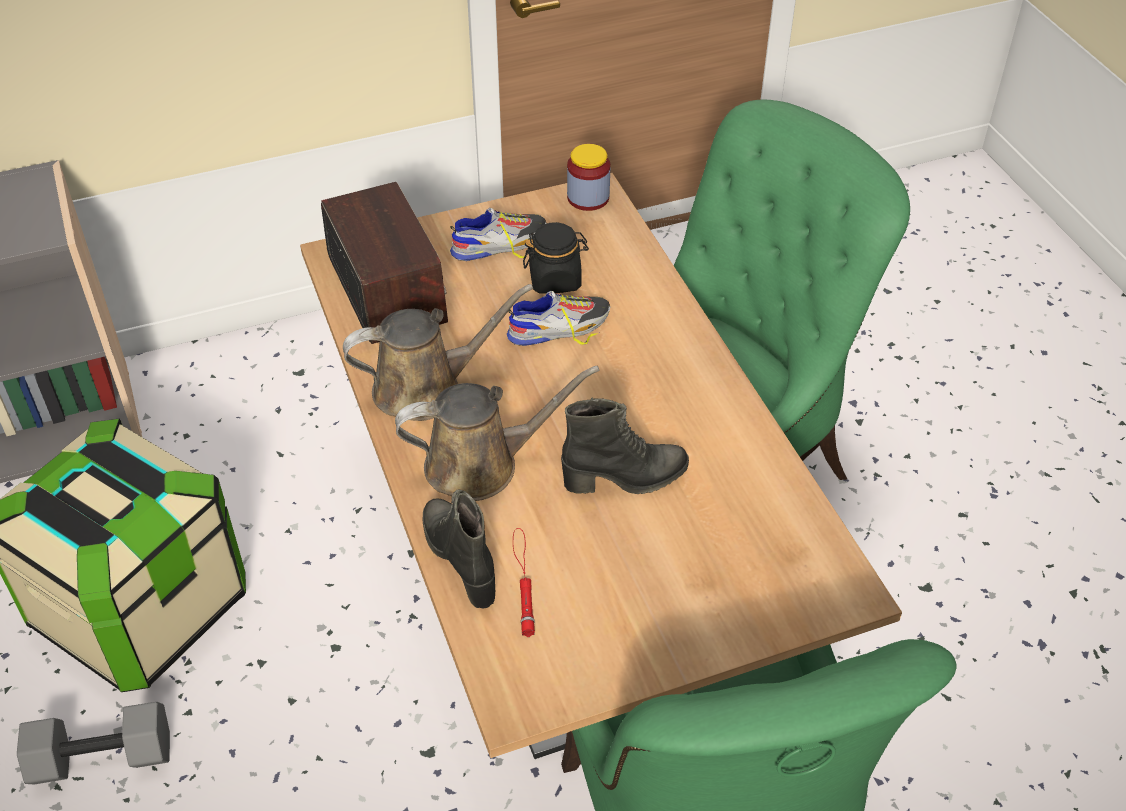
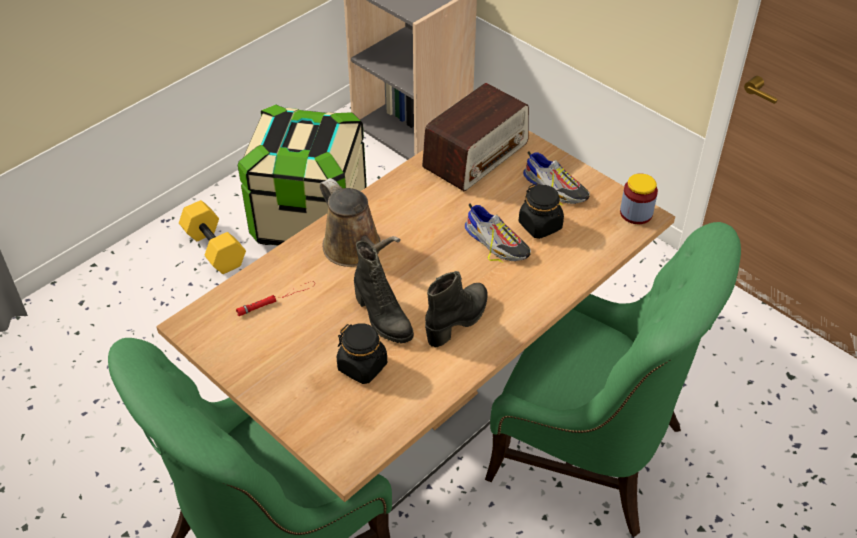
camera: 65 degrees right, 0 degrees up
grey dumbbell [17,702,170,784] -> yellow dumbbell [179,200,246,274]
brown watering can [343,284,533,421] -> none
black boot [423,490,495,608] -> black boot moved to [425,271,488,347]
none -> black jar [337,323,387,384]

